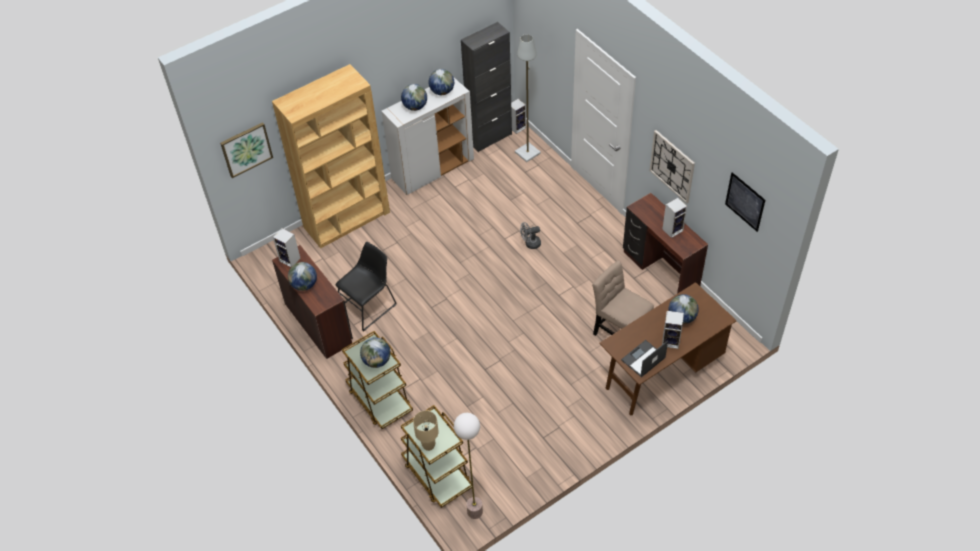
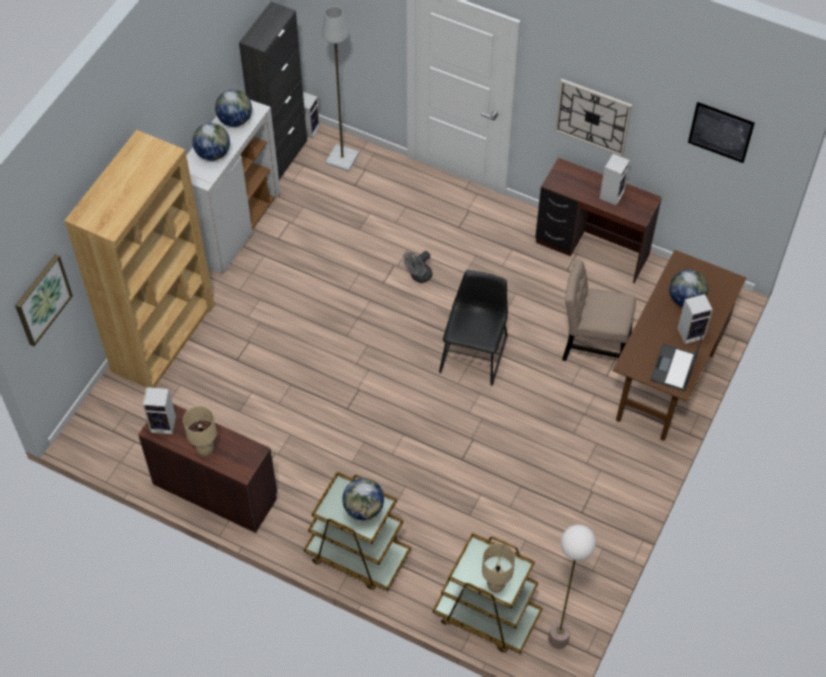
camera: 30 degrees left, 5 degrees up
globe [288,262,317,291] -> beige table lamp [183,406,217,456]
black chair [336,242,397,331] -> black chair moved to [439,270,508,386]

